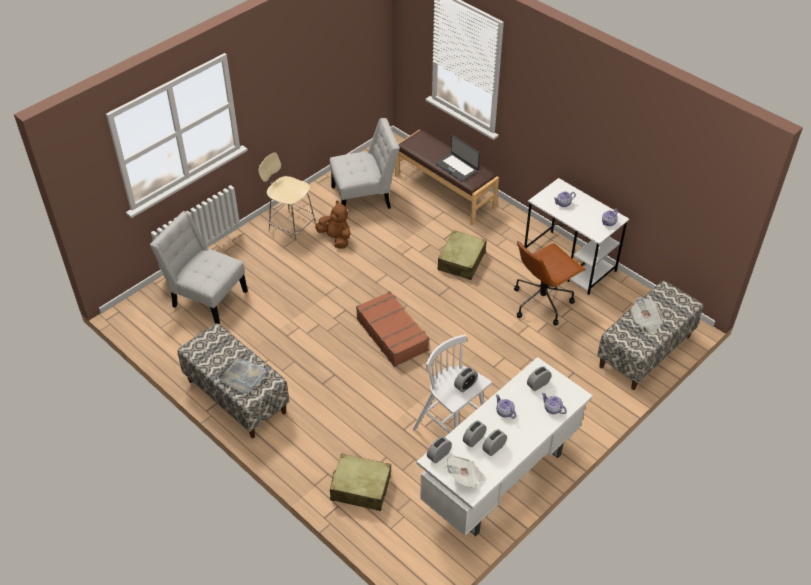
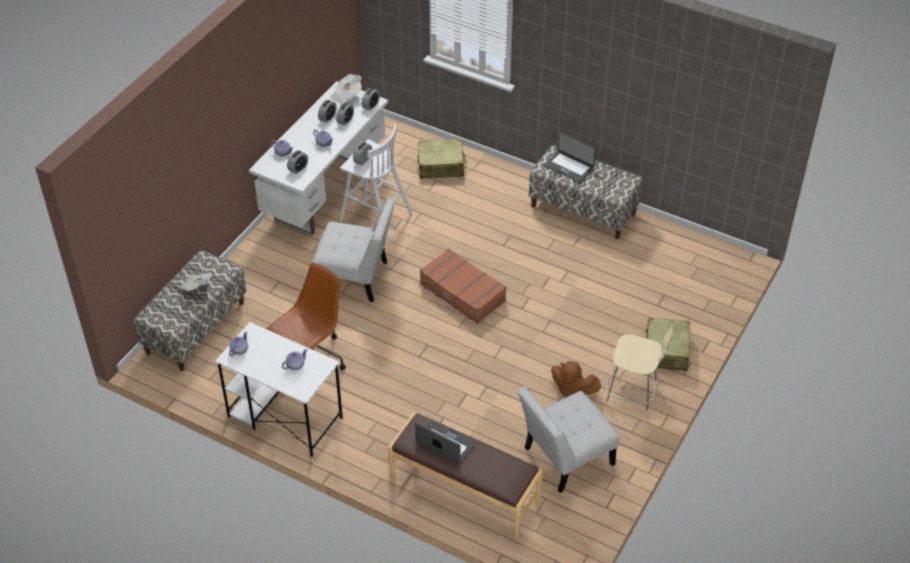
camera: 165 degrees right, 0 degrees up
white chair [150,211,248,324] -> white chair moved to [312,198,395,302]
grey tray [217,358,270,393] -> laptop [544,132,596,183]
beige suitcase [438,230,487,280] -> beige suitcase moved to [645,318,690,371]

